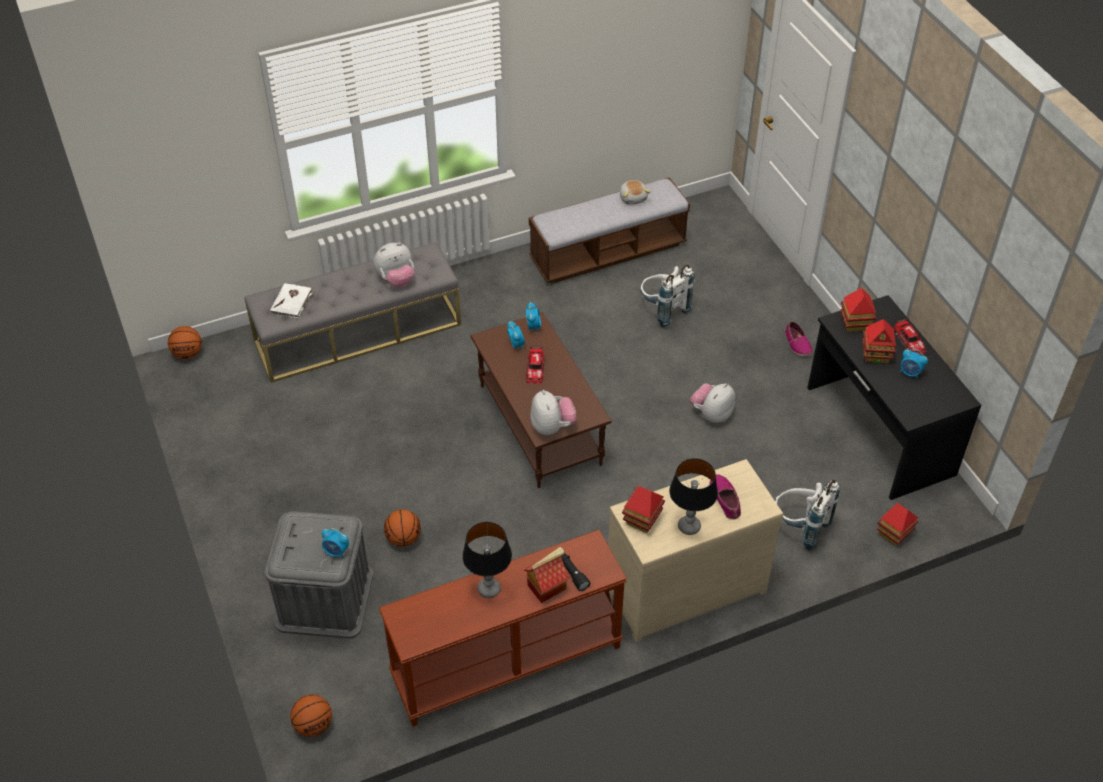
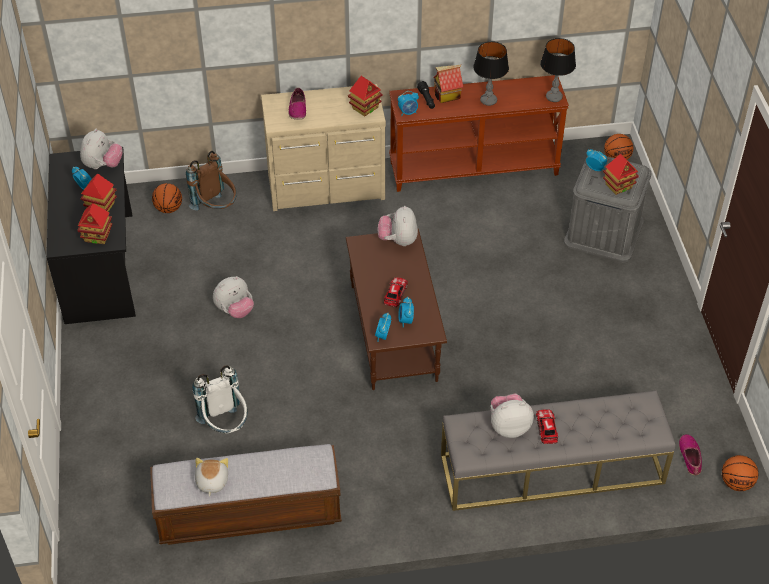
camera: 165 degrees left, 0 degrees up
white book [270,283,314,319] -> none
basketball [384,510,421,547] -> basketball moved to [152,183,182,213]
table lamp [669,458,718,535] -> table lamp moved to [540,38,576,102]
white backpack [775,480,840,551] -> brown backpack [186,151,237,211]
shoe [785,322,813,356] -> shoe moved to [679,434,702,475]
toy house [877,503,918,546] -> toy house moved to [603,154,639,195]
toy car [894,318,926,355] -> toy car moved to [536,409,558,444]
none -> plush toy [80,129,123,169]
none -> alarm clock [398,91,419,116]

